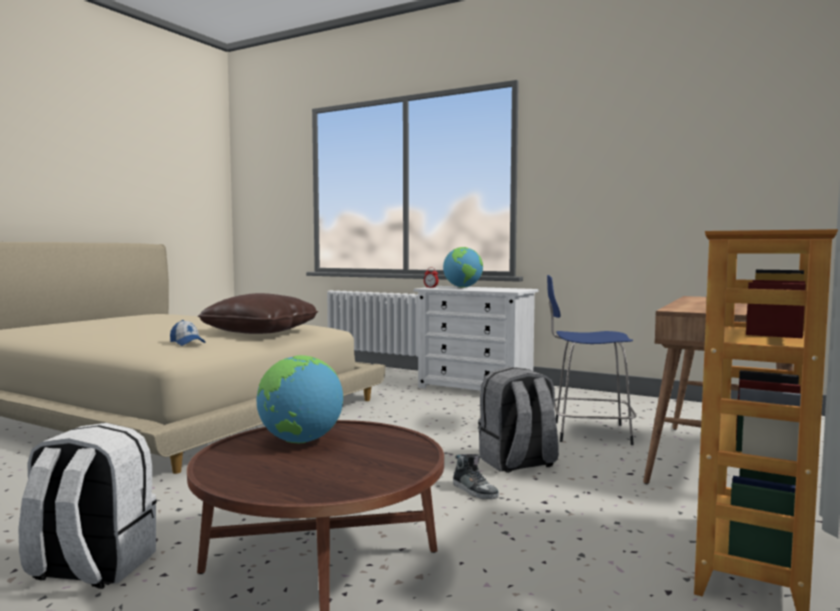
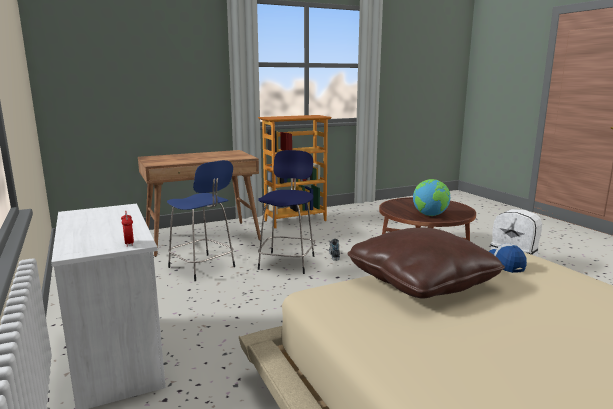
camera: 145 degrees left, 10 degrees up
globe [443,247,483,288] -> none
grey backpack [478,367,559,473] -> blue stool [258,150,315,274]

